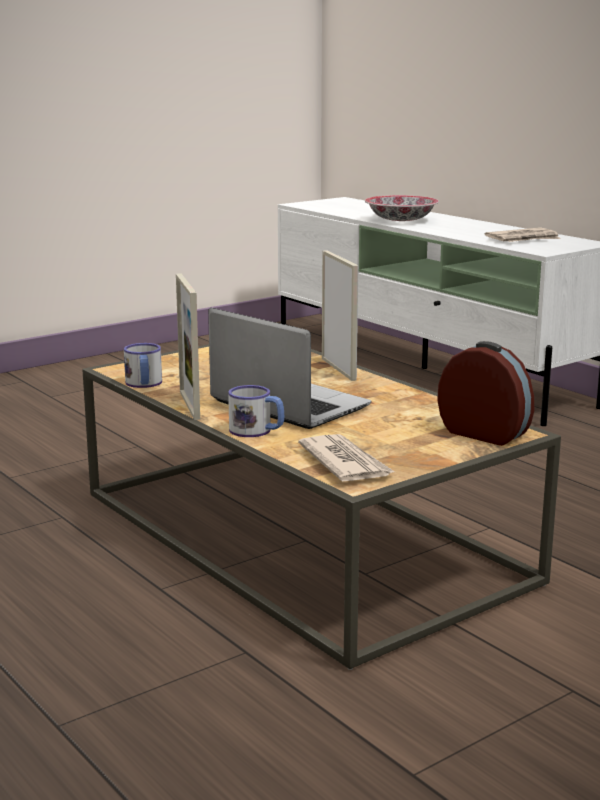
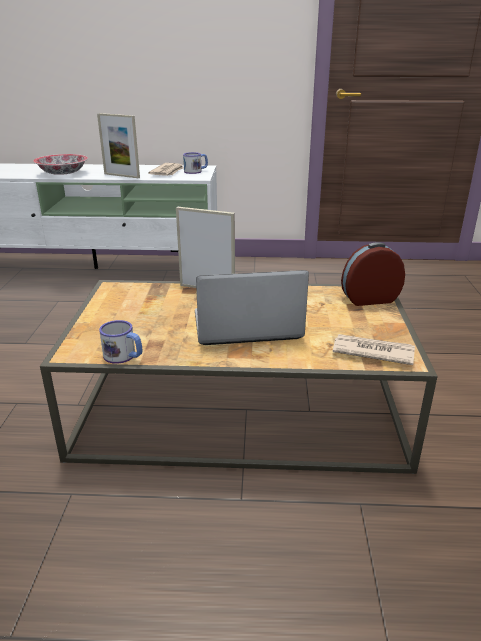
camera: 50 degrees left, 10 degrees up
picture frame [176,273,200,420] -> picture frame moved to [97,113,140,178]
mug [228,385,284,437] -> mug moved to [183,152,208,174]

